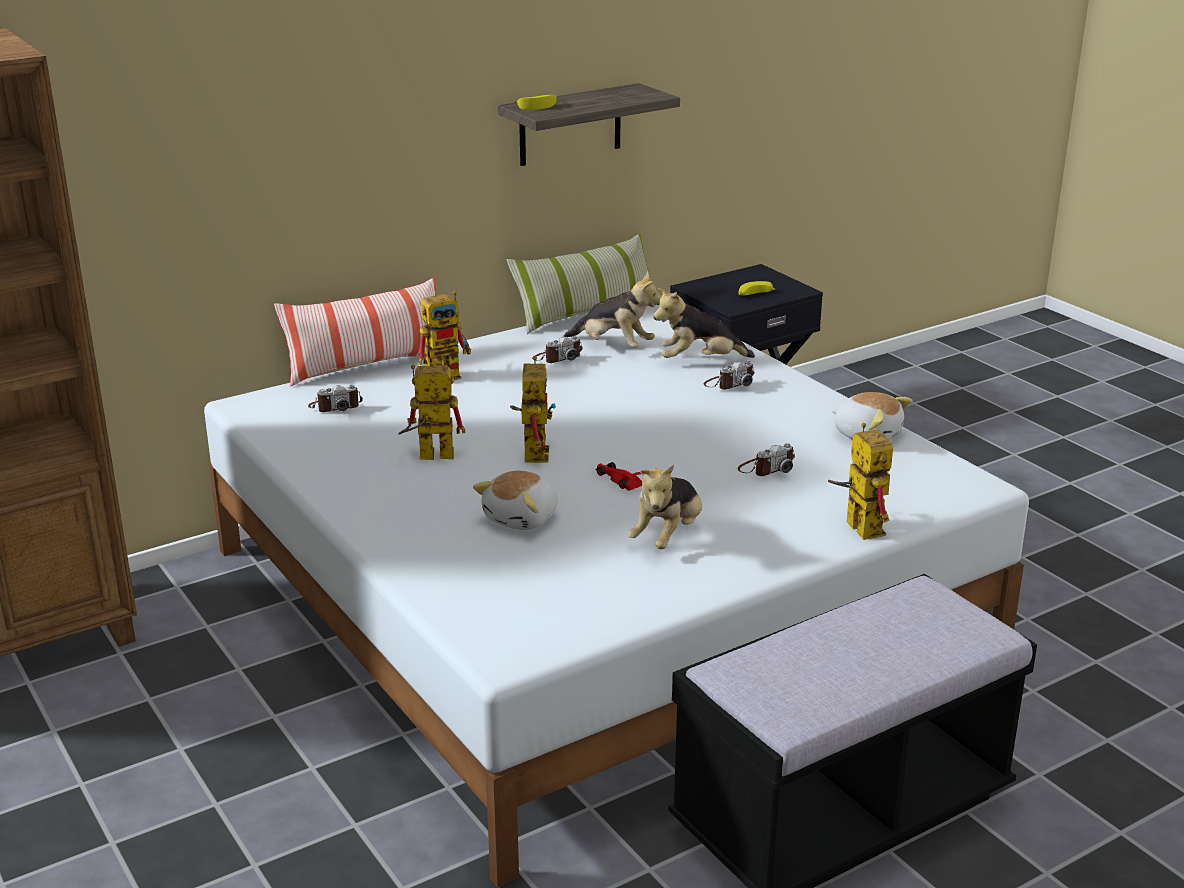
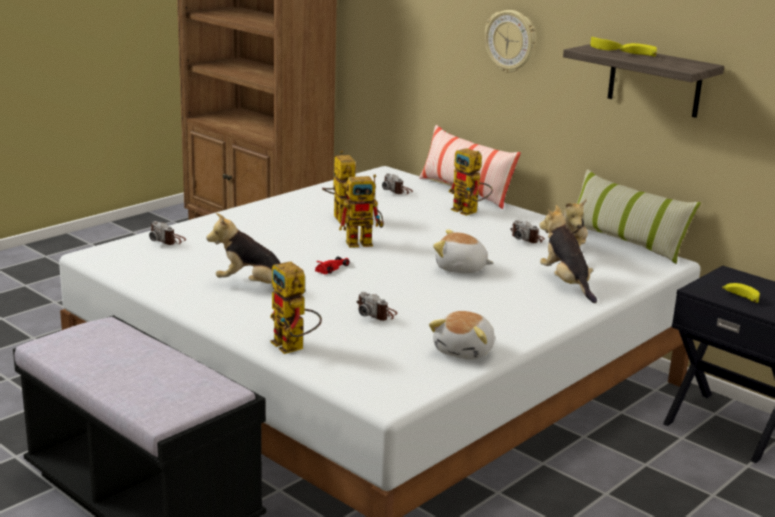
camera: 75 degrees right, 5 degrees down
plush toy [473,470,558,530] -> plush toy moved to [433,230,494,273]
camera [703,361,754,390] -> camera moved to [149,221,186,245]
toy robot [828,423,893,540] -> toy robot turned 90 degrees clockwise [270,261,322,354]
none -> wall clock [485,10,536,73]
none -> banana [619,43,657,56]

